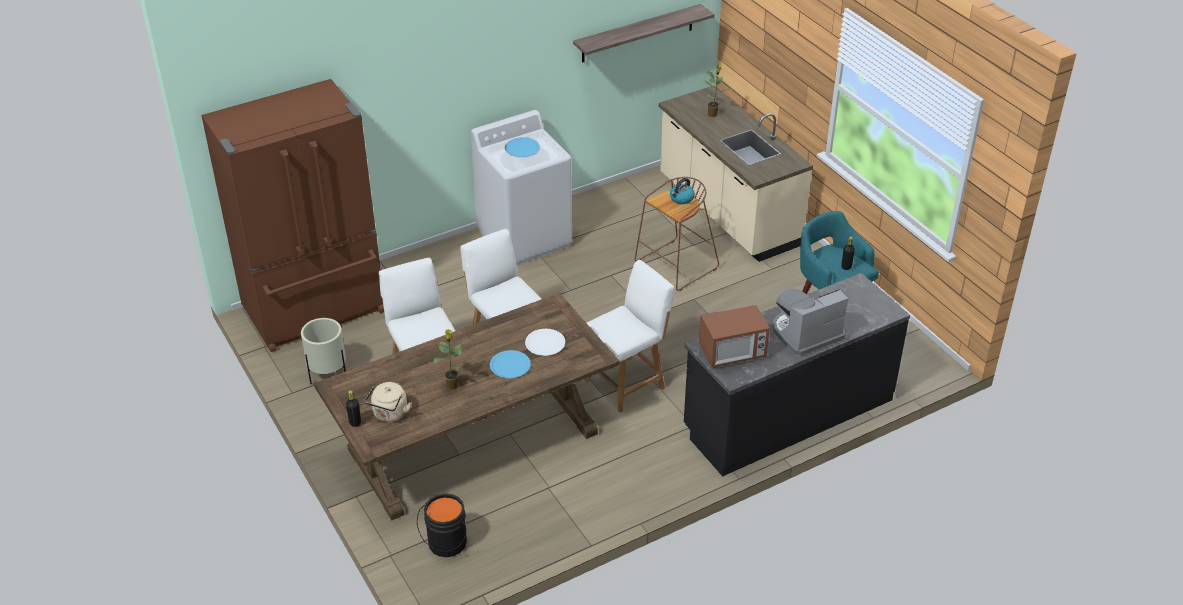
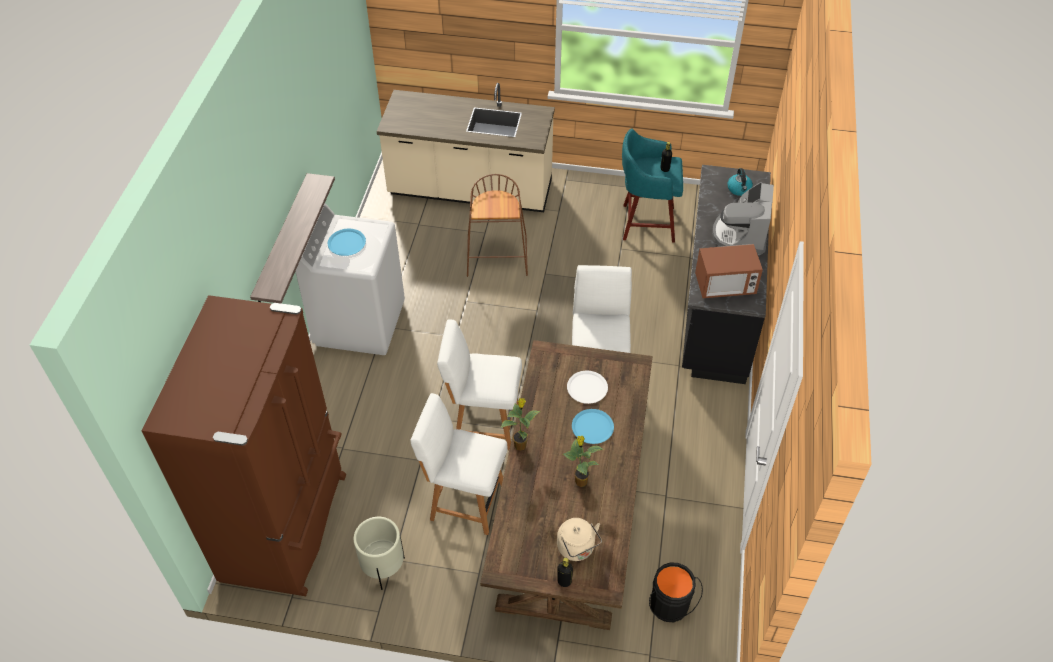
camera: 50 degrees left, 10 degrees up
shelf [573,4,715,63] -> shelf moved to [250,173,335,304]
kettle [670,178,695,204] -> kettle moved to [727,168,753,196]
microwave [699,304,770,367] -> microwave turned 60 degrees clockwise [695,244,763,298]
potted plant [702,65,732,117] -> potted plant moved to [501,398,540,451]

